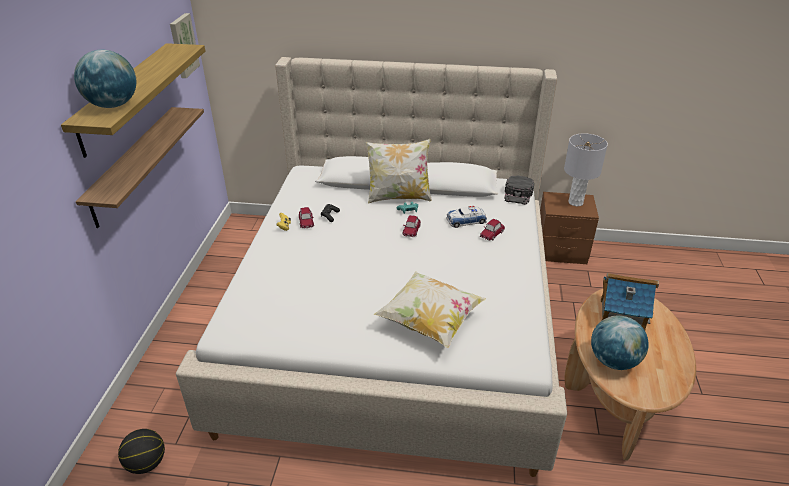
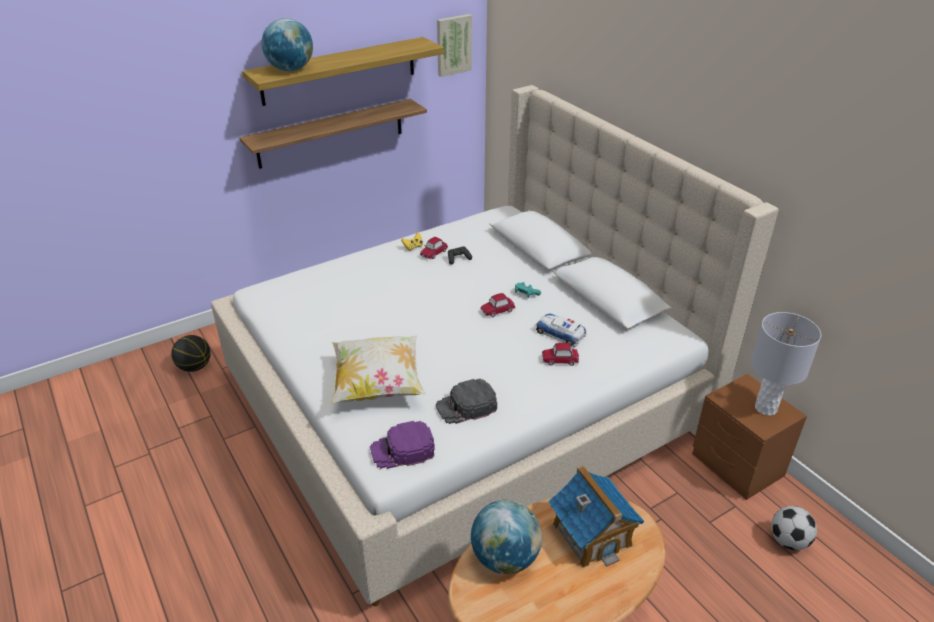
camera: 50 degrees right, 0 degrees up
pillow [366,139,432,204] -> none
black cap [504,175,534,205] -> black cap moved to [435,379,497,424]
none -> purple cap [370,421,435,469]
none -> football [771,506,817,550]

